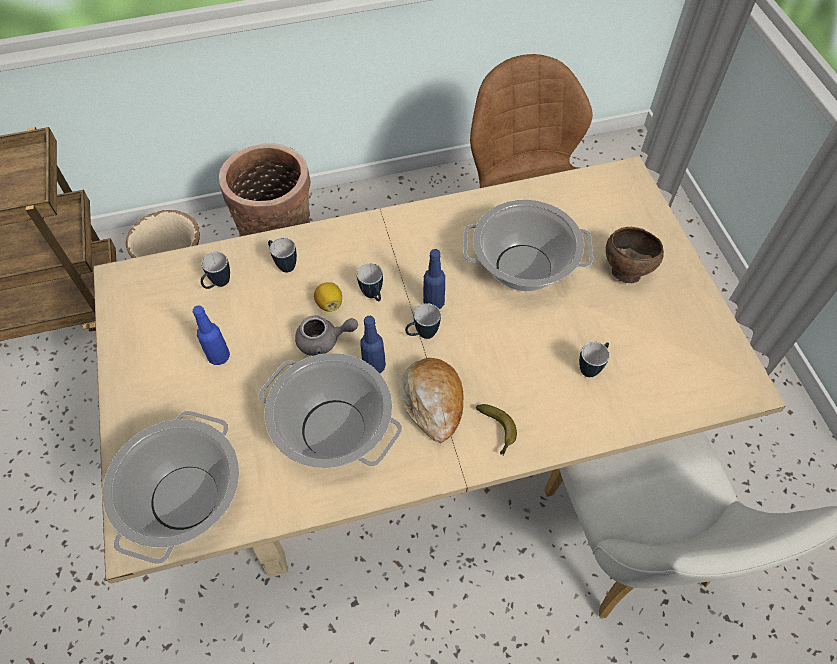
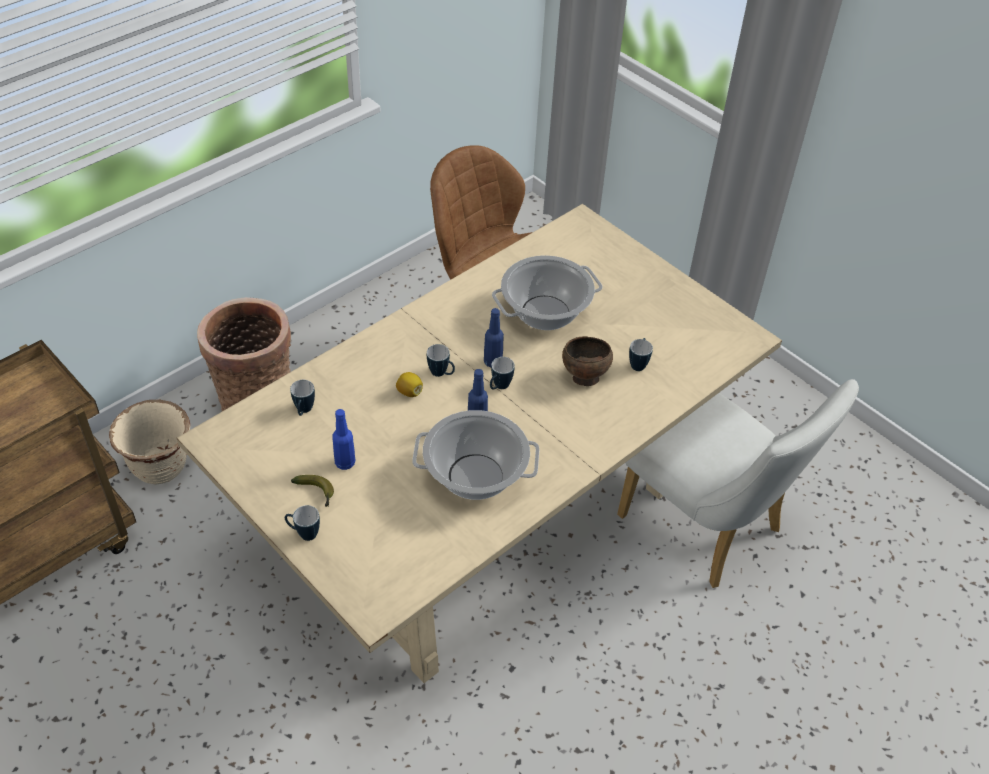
camera: 30 degrees left, 10 degrees down
cooking pot [102,411,239,564] -> none
mug [268,238,297,272] -> mug moved to [285,505,320,541]
grey teapot [295,315,358,356] -> none
bread [401,358,464,443] -> none
banana [476,404,517,455] -> banana moved to [291,475,334,507]
brown bowl [605,227,664,283] -> brown bowl moved to [562,336,613,386]

